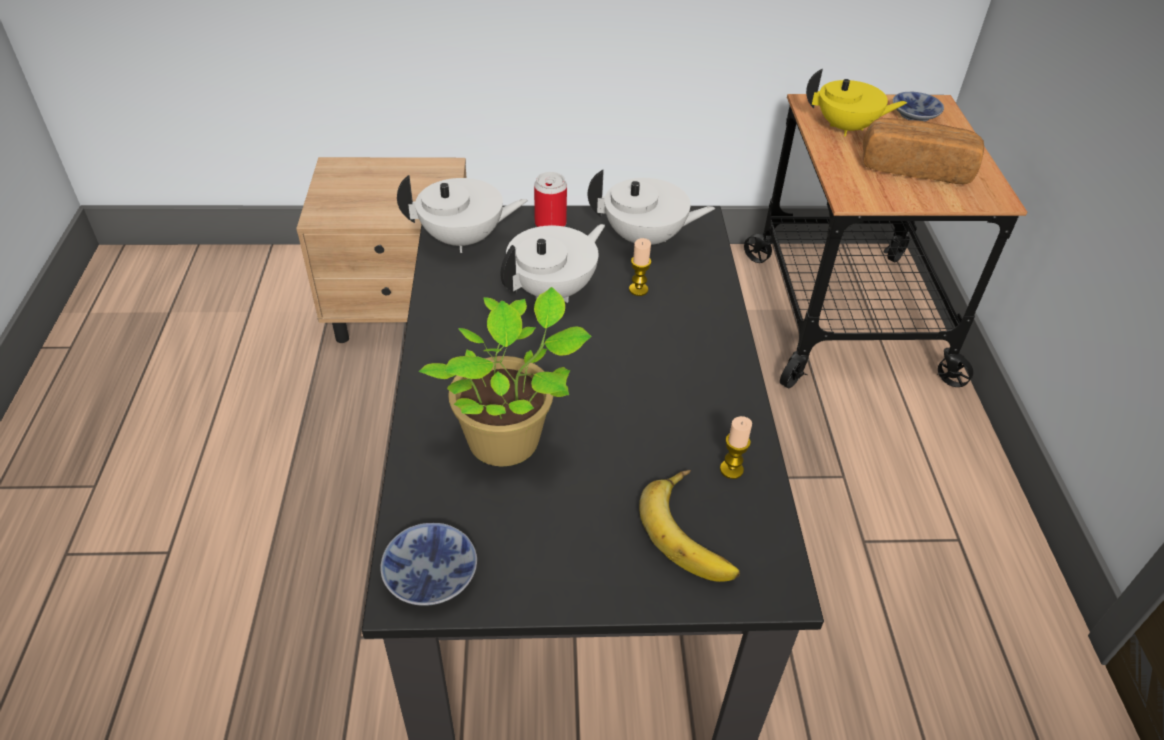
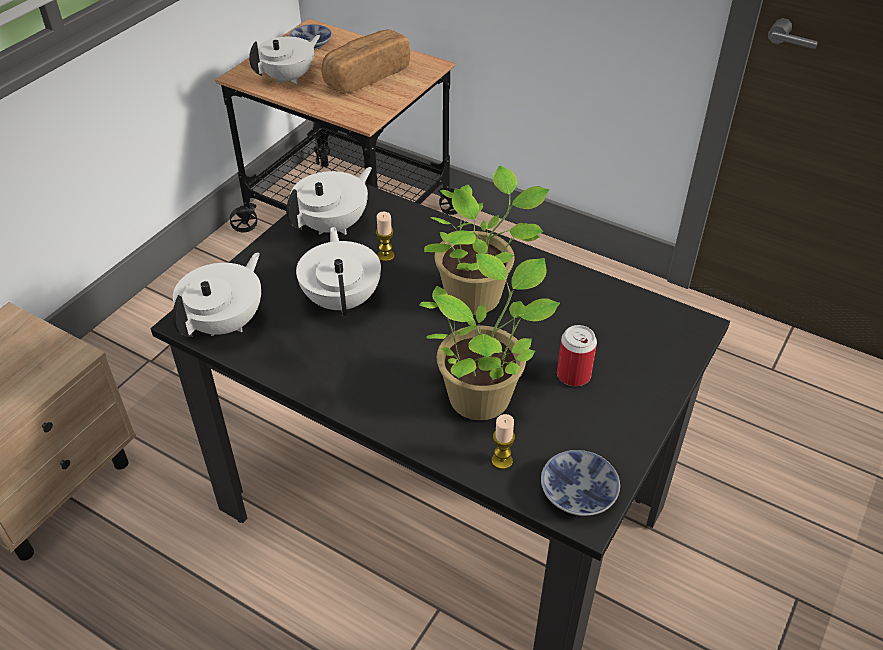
camera: 55 degrees left, 0 degrees up
can [534,172,567,227] -> can moved to [557,325,597,386]
banana [639,470,740,582] -> none
candle [720,416,752,479] -> candle moved to [492,414,515,469]
yellow teapot [806,68,907,137] -> white teapot [249,35,321,84]
none -> potted plant [424,166,550,315]

